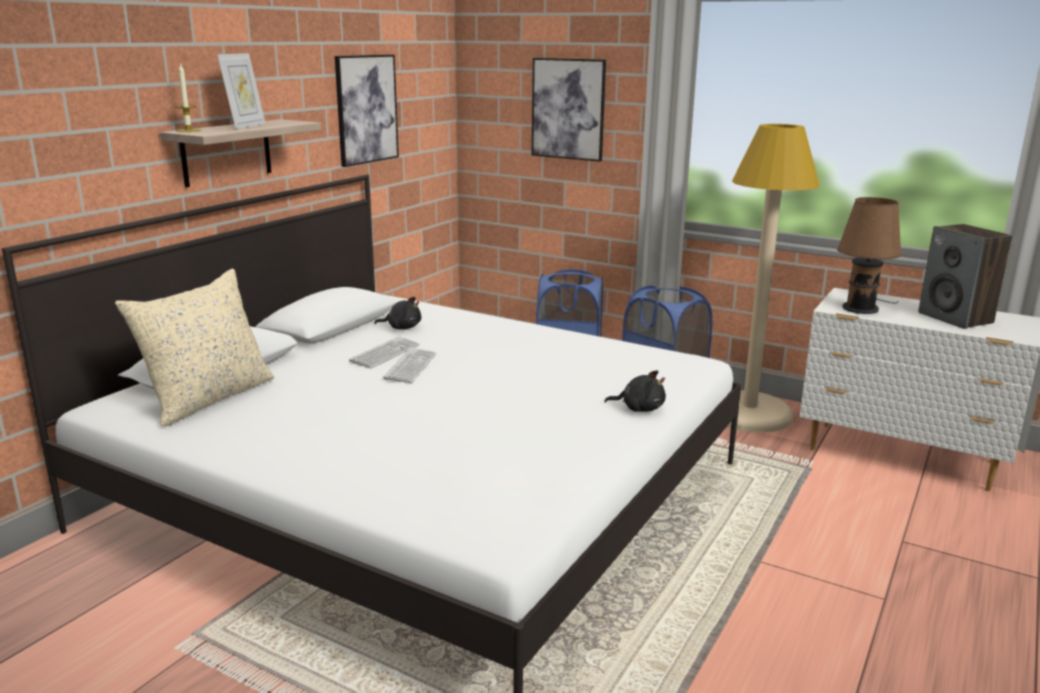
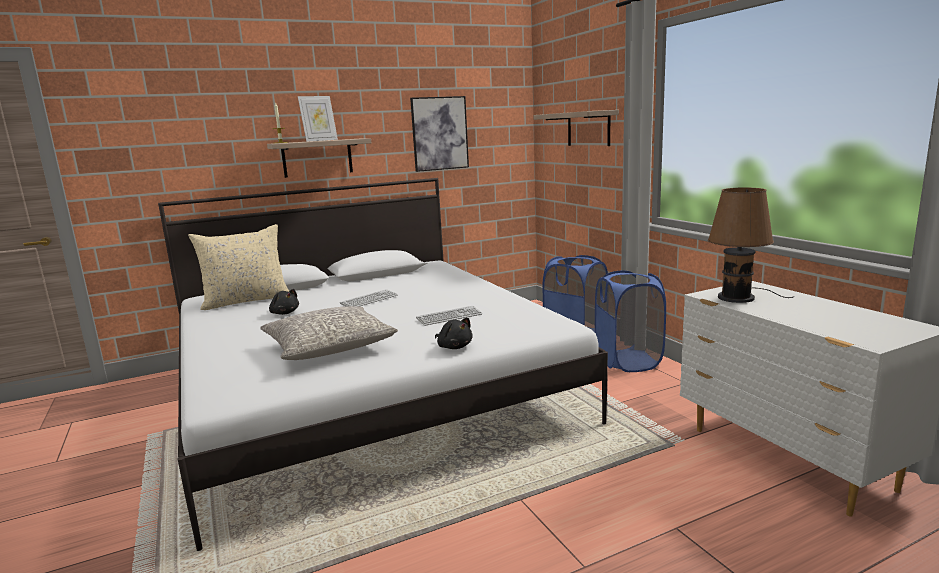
camera: 35 degrees right, 5 degrees down
keyboard [349,336,420,368] -> keyboard moved to [416,306,483,326]
black plush toy [375,297,421,329] -> black plush toy moved to [269,289,299,315]
picture [532,58,606,162] -> shelf [534,110,619,146]
beige floor lamp [727,124,820,433] -> none
speaker [918,224,1012,329] -> none
none -> grey pillow [260,306,398,360]

